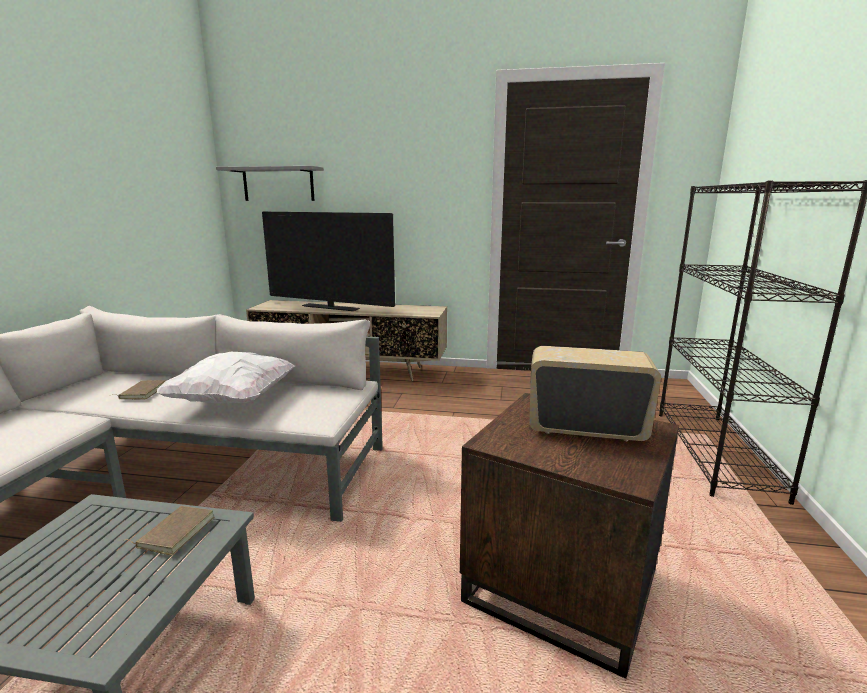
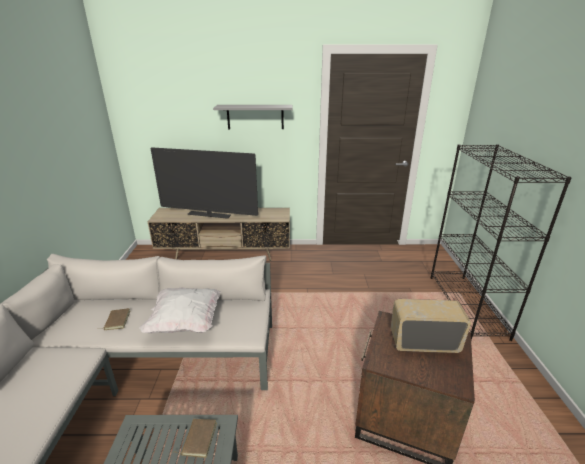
camera: 10 degrees left, 10 degrees up
grey shelf [216,166,324,201] -> grey shelf moved to [213,105,292,129]

